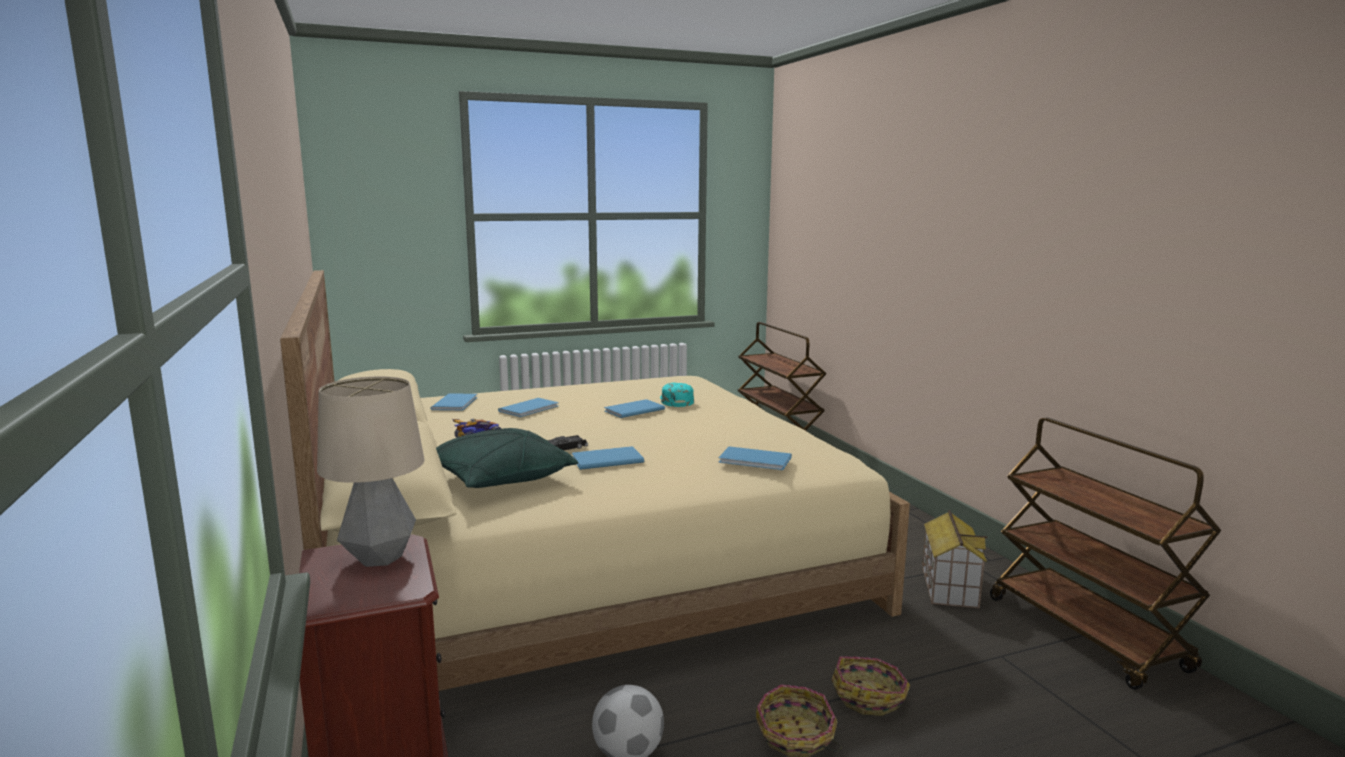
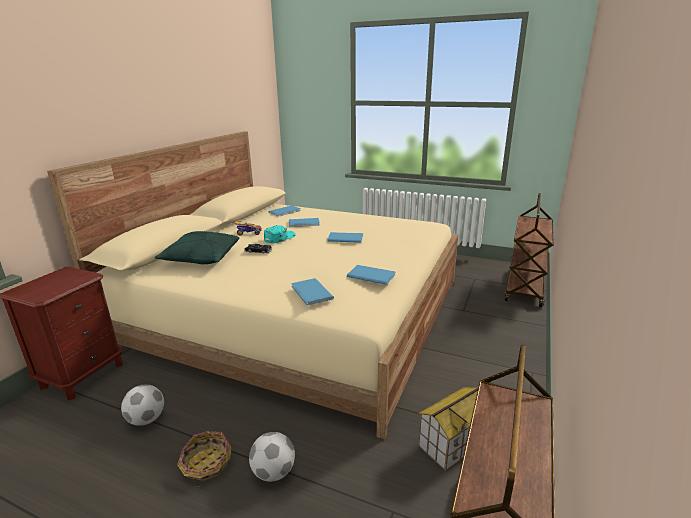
camera: 45 degrees right, 10 degrees up
table lamp [317,376,424,567] -> none
blue book [572,446,644,470] -> blue book moved to [347,265,396,285]
turquoise cap [660,383,694,407] -> turquoise cap moved to [264,225,296,243]
basket [832,657,910,716] -> football [249,432,295,482]

